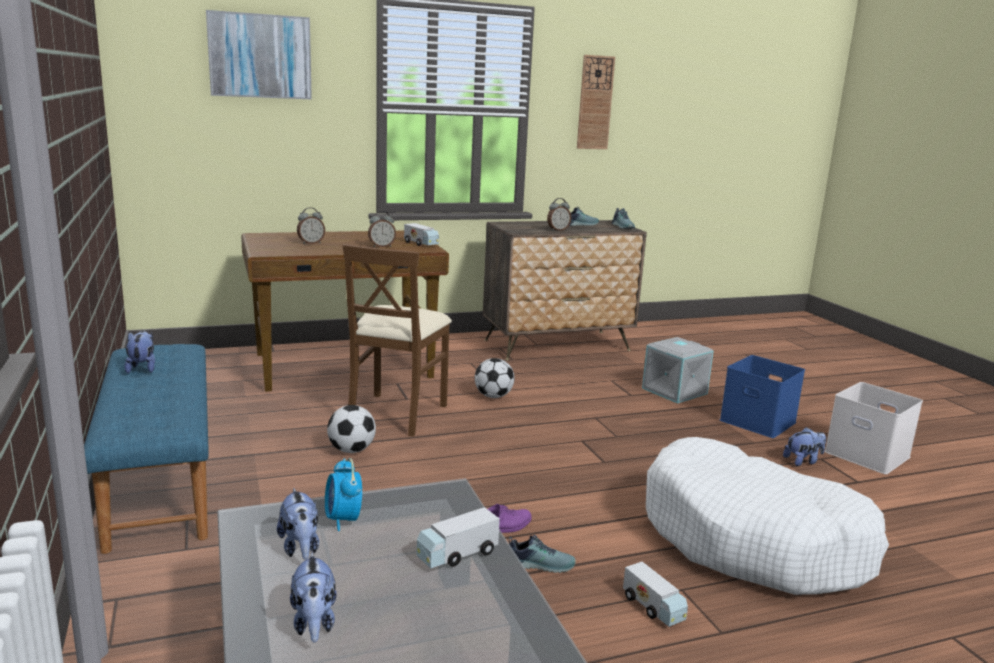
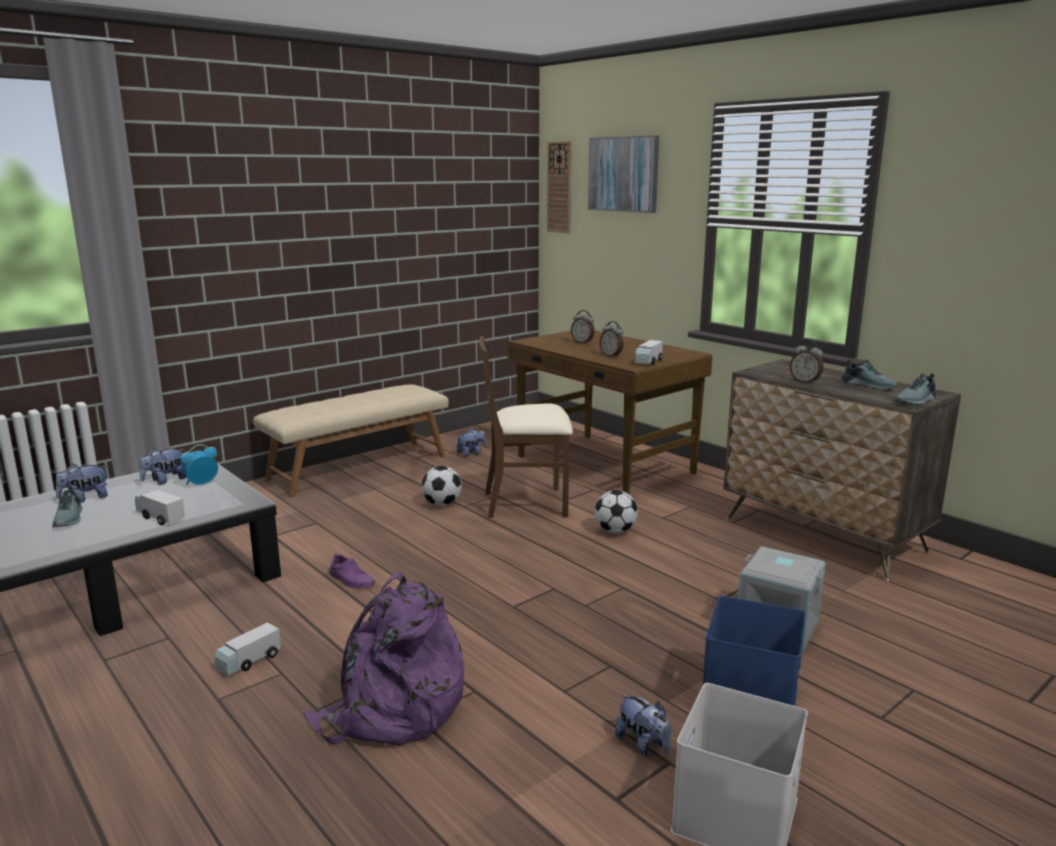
camera: 70 degrees right, 0 degrees up
blue bench [84,344,209,554] -> beige bench [253,384,449,497]
plush toy [124,330,155,374] -> plush toy moved to [457,429,486,457]
shoe [509,535,576,573] -> shoe moved to [52,486,82,527]
wall clock [577,55,615,149] -> wall clock moved to [547,141,572,233]
white dog bed [646,437,889,595] -> purple backpack [304,571,464,746]

